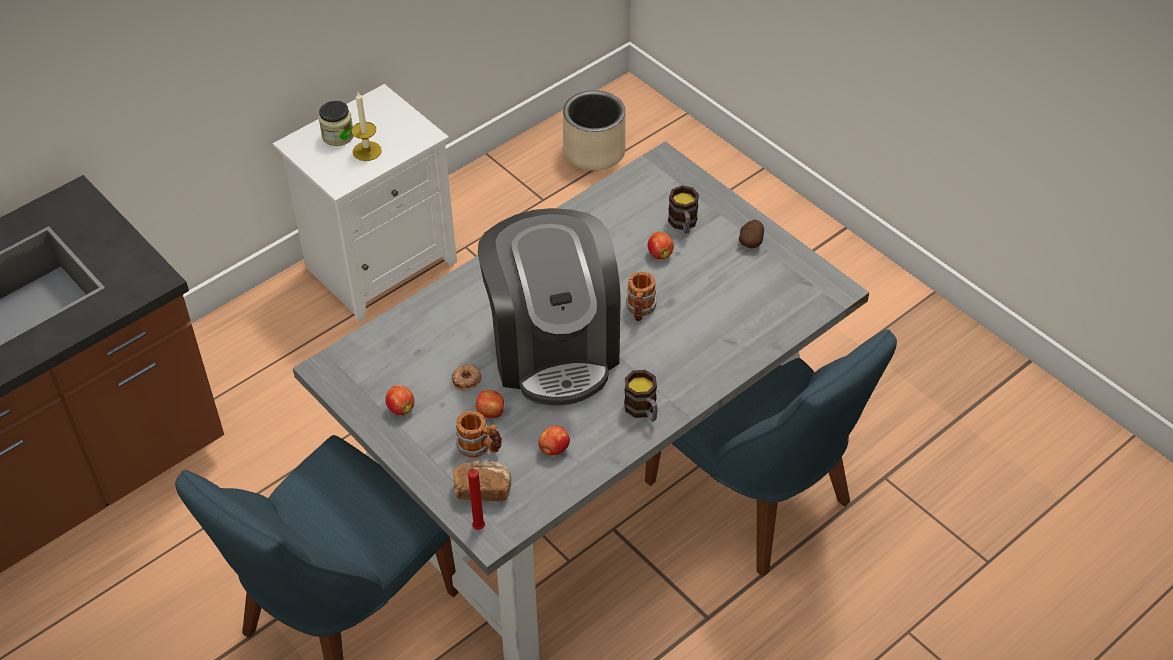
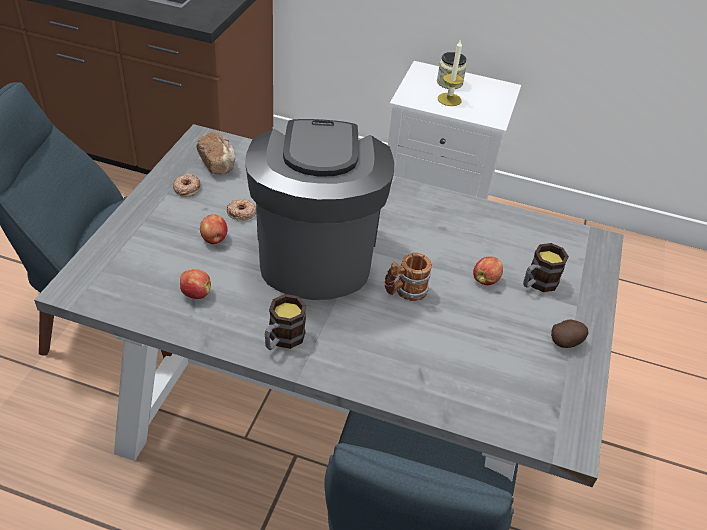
camera: 55 degrees right, 5 degrees down
apple [385,385,415,415] -> donut [173,174,201,197]
bread [453,460,511,501] -> bread moved to [196,132,236,174]
mug [456,411,502,458] -> none
red candle [468,458,485,530] -> none
coffee machine [478,208,621,405] -> coffee machine turned 135 degrees clockwise [245,119,394,300]
beige planter [563,90,626,171] -> none

